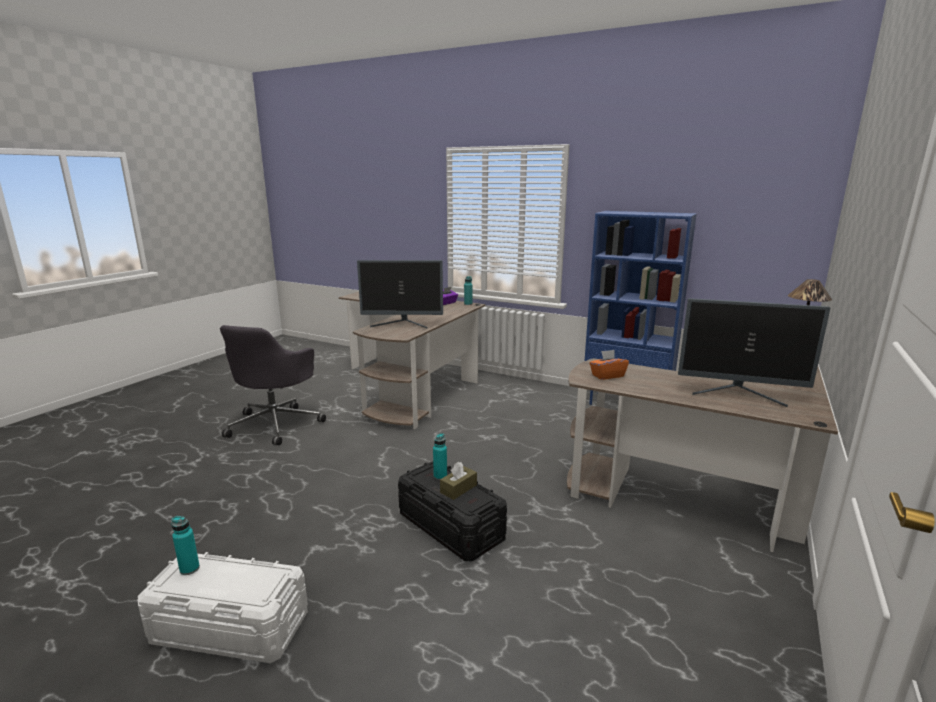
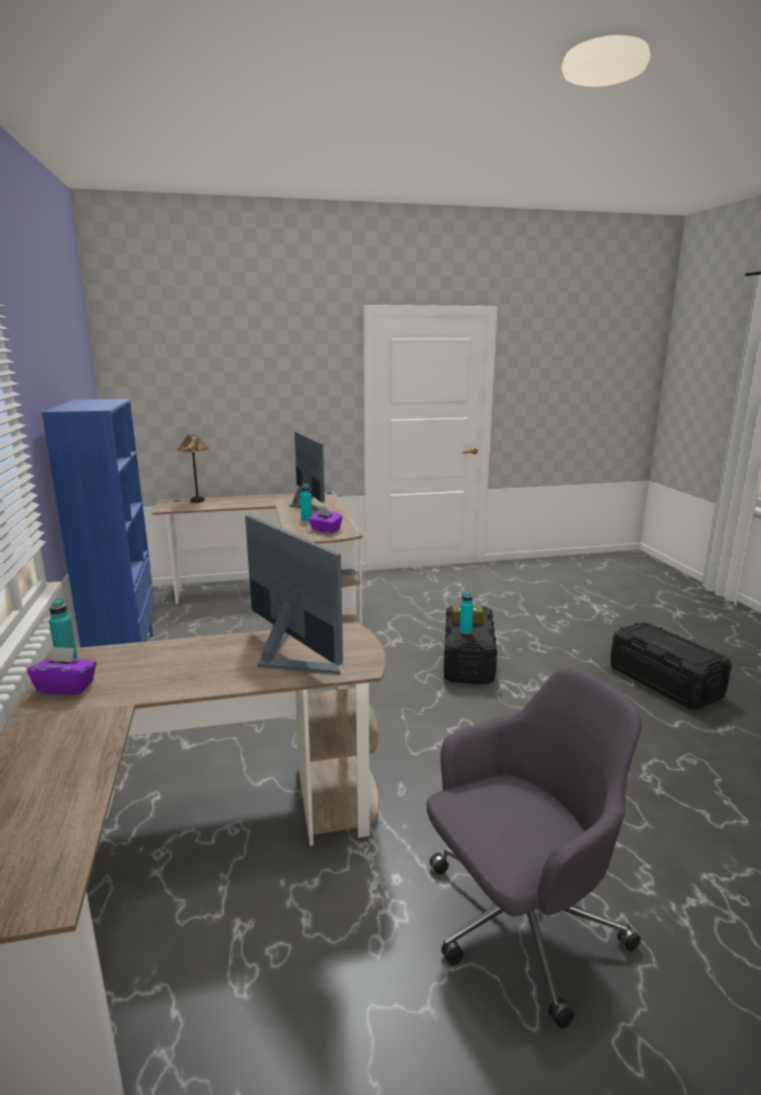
camera: 130 degrees left, 0 degrees up
white storage box [137,552,308,663] -> black storage box [610,622,732,710]
turquoise bottle [171,516,200,575] -> turquoise bottle moved to [300,483,312,521]
orange tissue box [590,350,629,380] -> purple tissue box [309,508,343,533]

